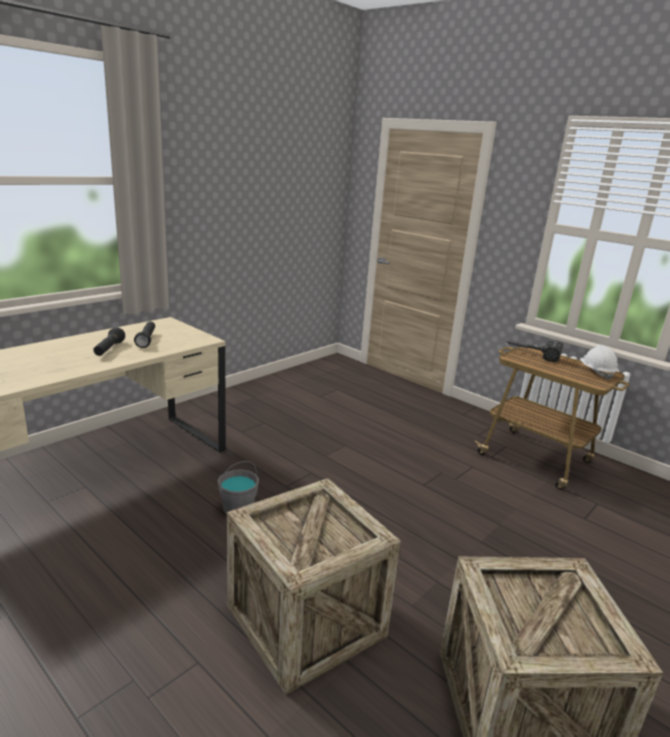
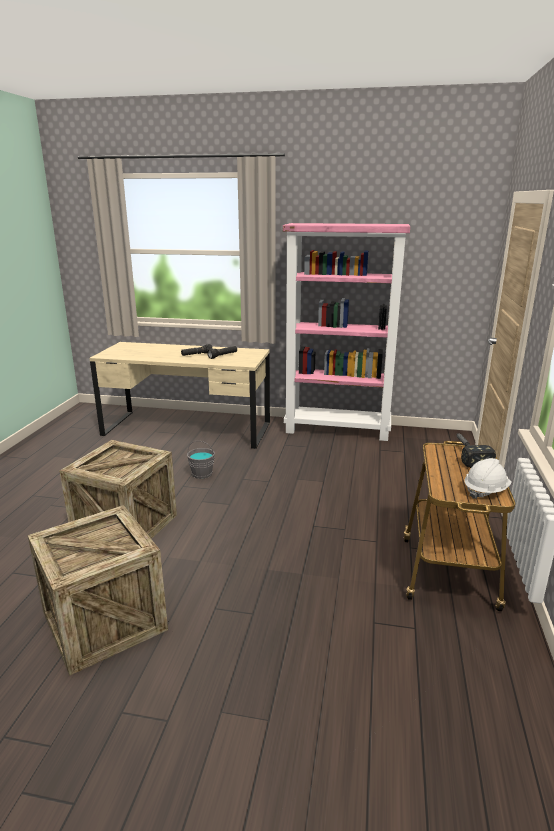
camera: 60 degrees right, 0 degrees up
none -> pink bookcase [283,223,410,441]

